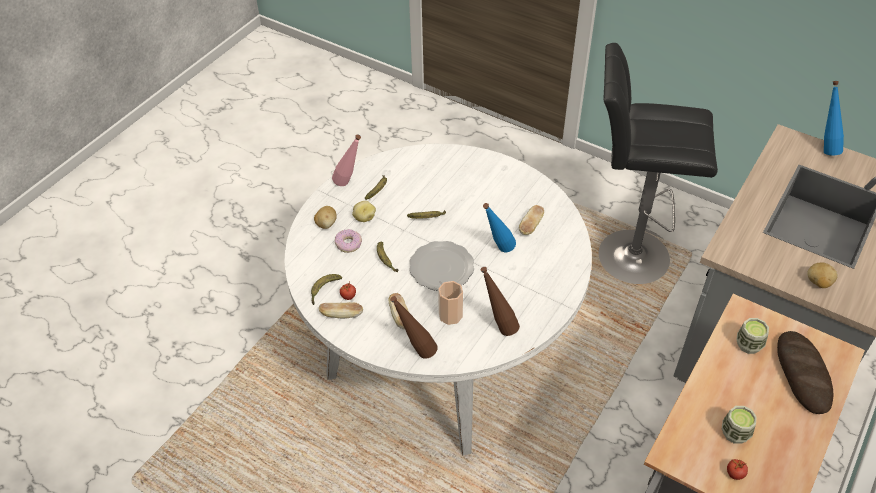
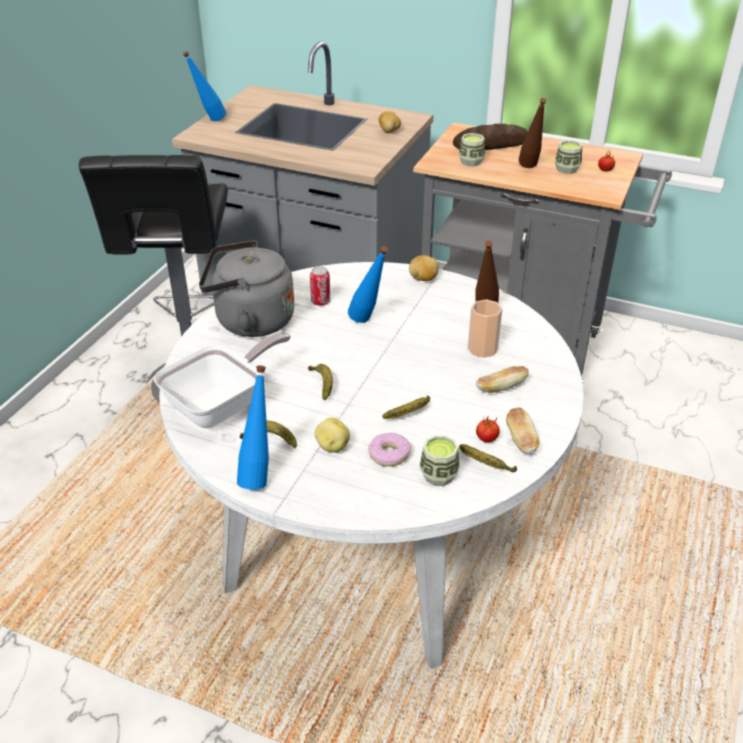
camera: 100 degrees left, 10 degrees down
potato [314,206,337,229] -> potato moved to [409,255,439,281]
pink bottle [332,134,361,186] -> blue bottle [237,365,269,490]
brown bottle [390,296,438,359] -> brown bottle moved to [519,98,546,168]
plate [409,241,474,291] -> none
bread [519,205,544,235] -> can [310,266,330,306]
none -> frying pan [154,332,291,428]
none -> grey kettle [199,240,294,337]
none -> cup [419,435,459,486]

